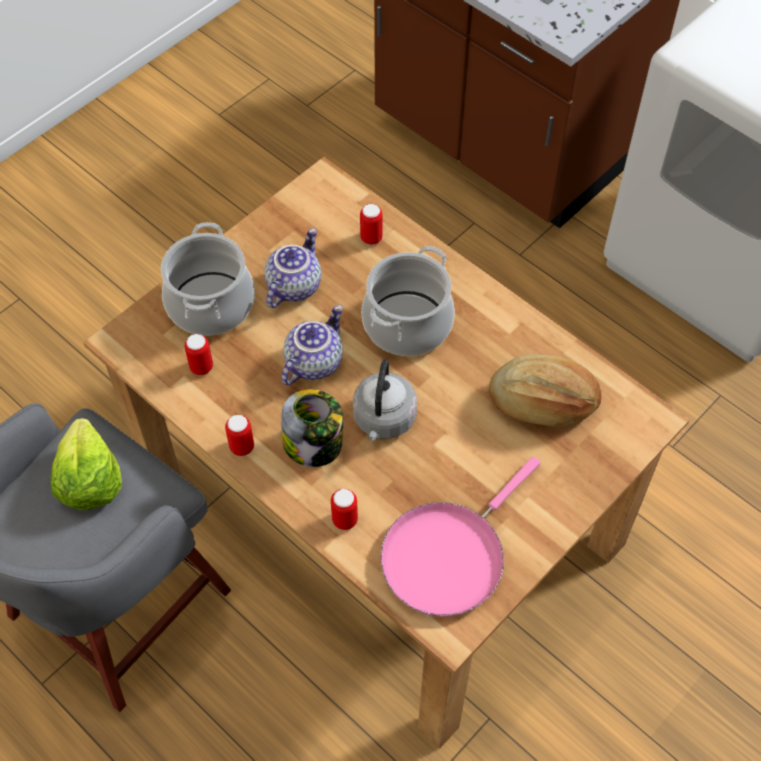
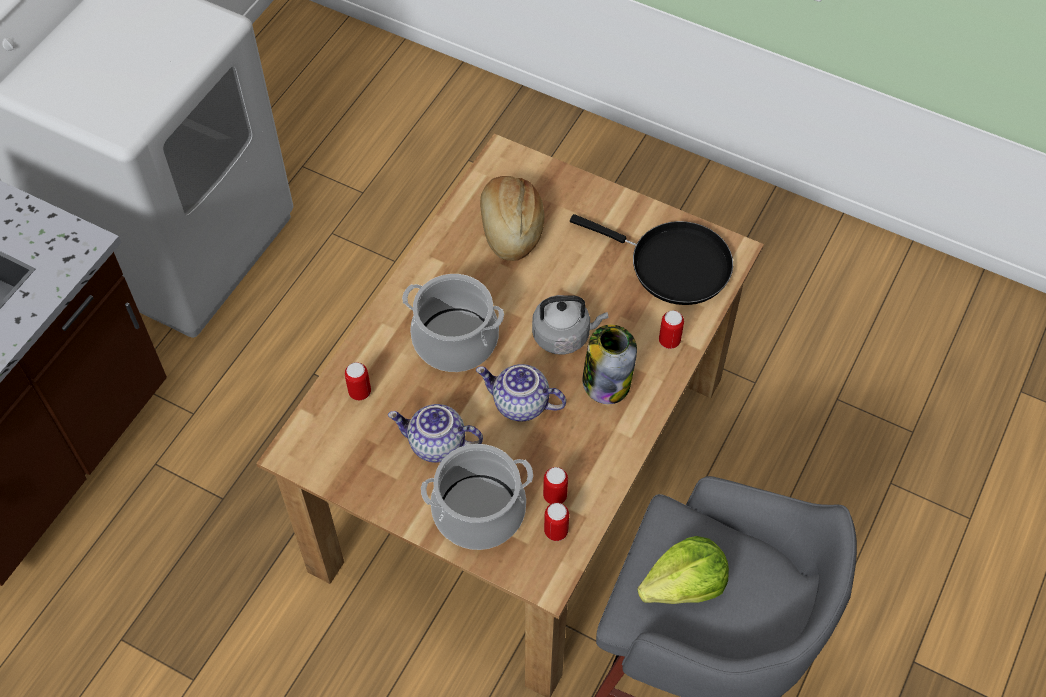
camera: 105 degrees left, 0 degrees up
can [225,415,254,456] -> can moved to [544,503,569,541]
pink frying pan [380,457,541,617] -> black frying pan [570,214,733,305]

